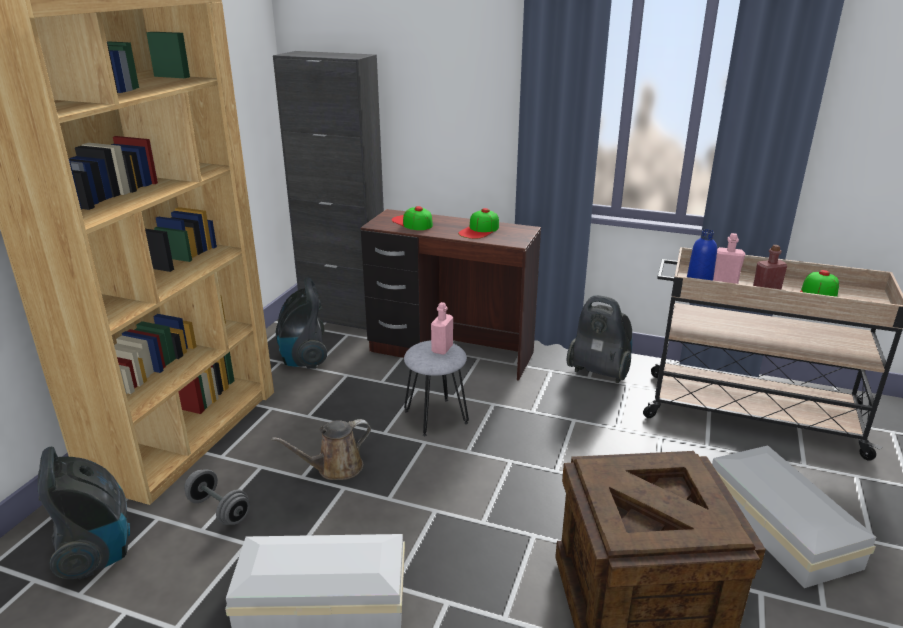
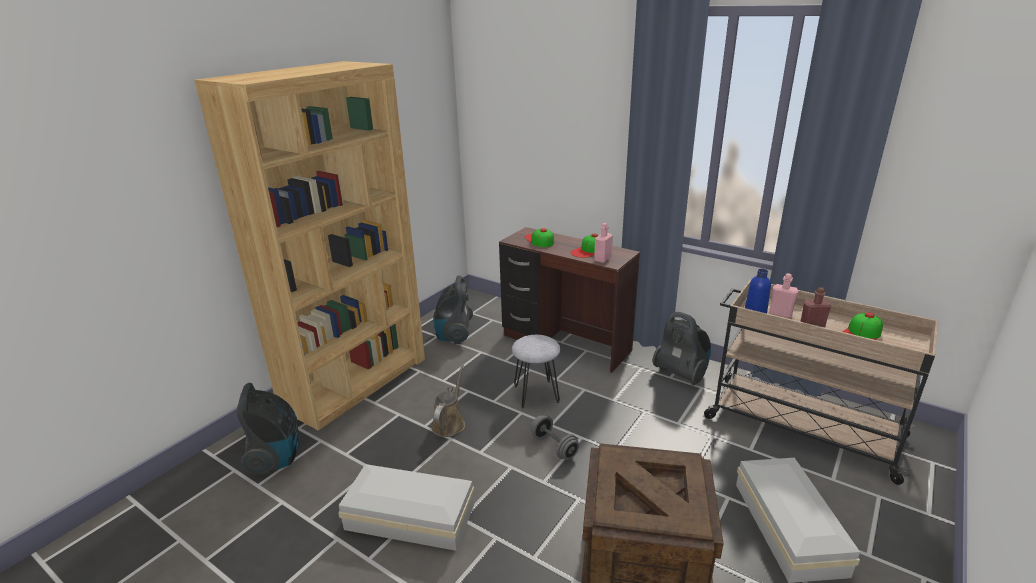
camera: 15 degrees right, 0 degrees up
grey dumbbell [184,469,250,525] -> grey dumbbell moved to [531,415,579,460]
brown watering can [271,419,371,480] -> brown watering can turned 120 degrees clockwise [431,364,465,437]
black cabinet [273,51,384,330] -> none
pink bottle [431,302,453,355] -> pink bottle moved to [594,223,613,263]

